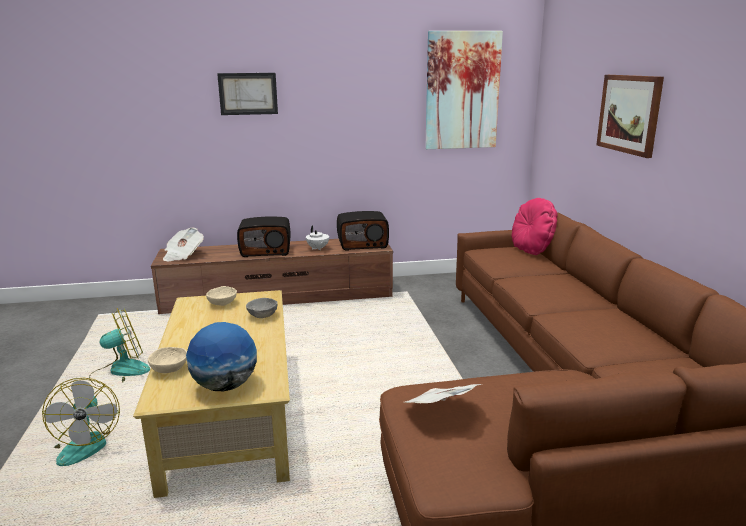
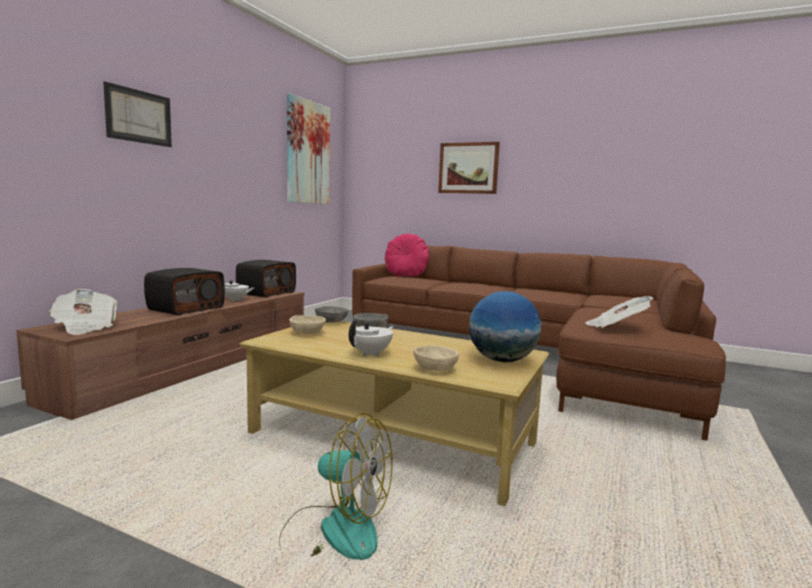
camera: 55 degrees left, 10 degrees down
fan [89,308,150,388] -> none
none -> grey bowl [315,306,348,323]
none -> white teapot [349,319,394,356]

